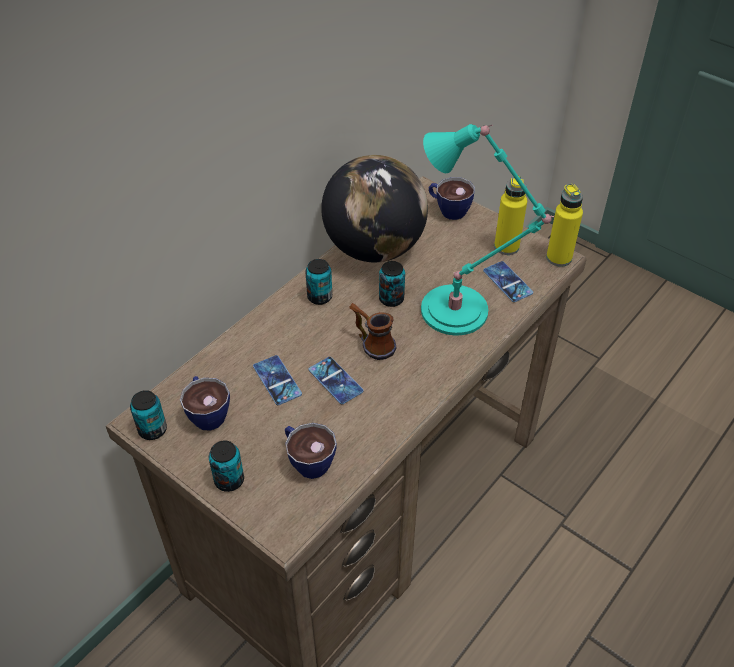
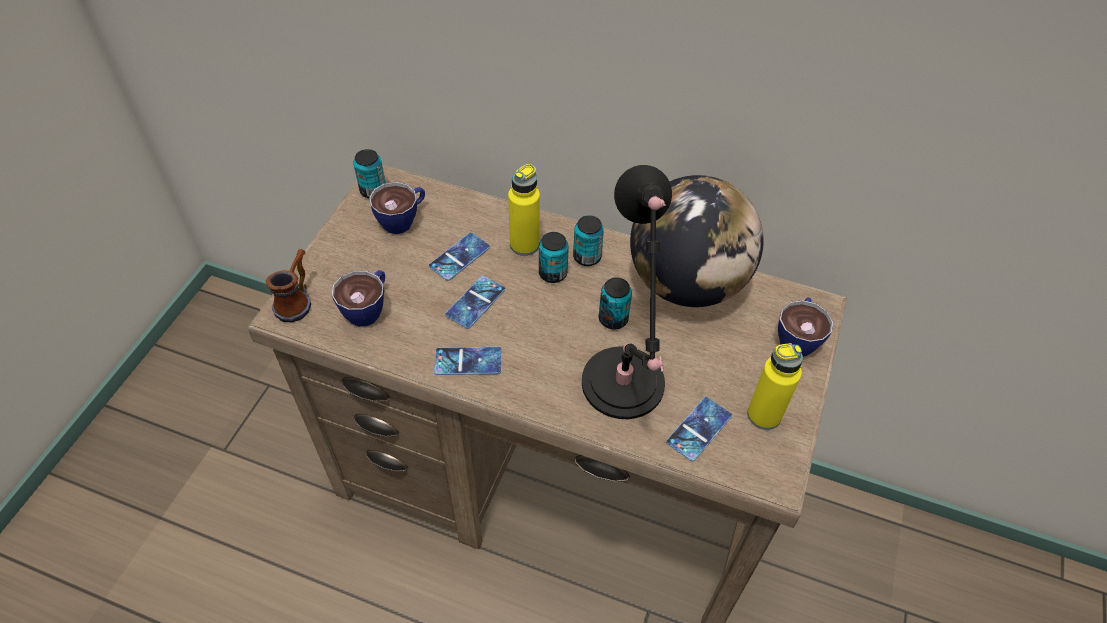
camera: 70 degrees right, 5 degrees up
can [208,440,244,492] -> can moved to [539,232,569,283]
mug [350,303,397,360] -> mug moved to [265,249,311,322]
turquoise table lamp [421,124,554,335] -> black table lamp [582,165,672,419]
yellow bottle [546,184,583,267] -> yellow bottle moved to [508,164,540,256]
none -> phone [434,347,502,375]

